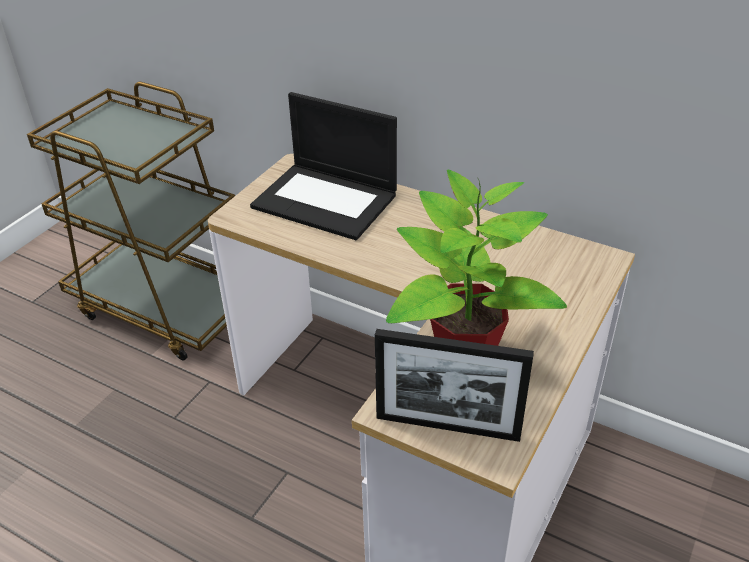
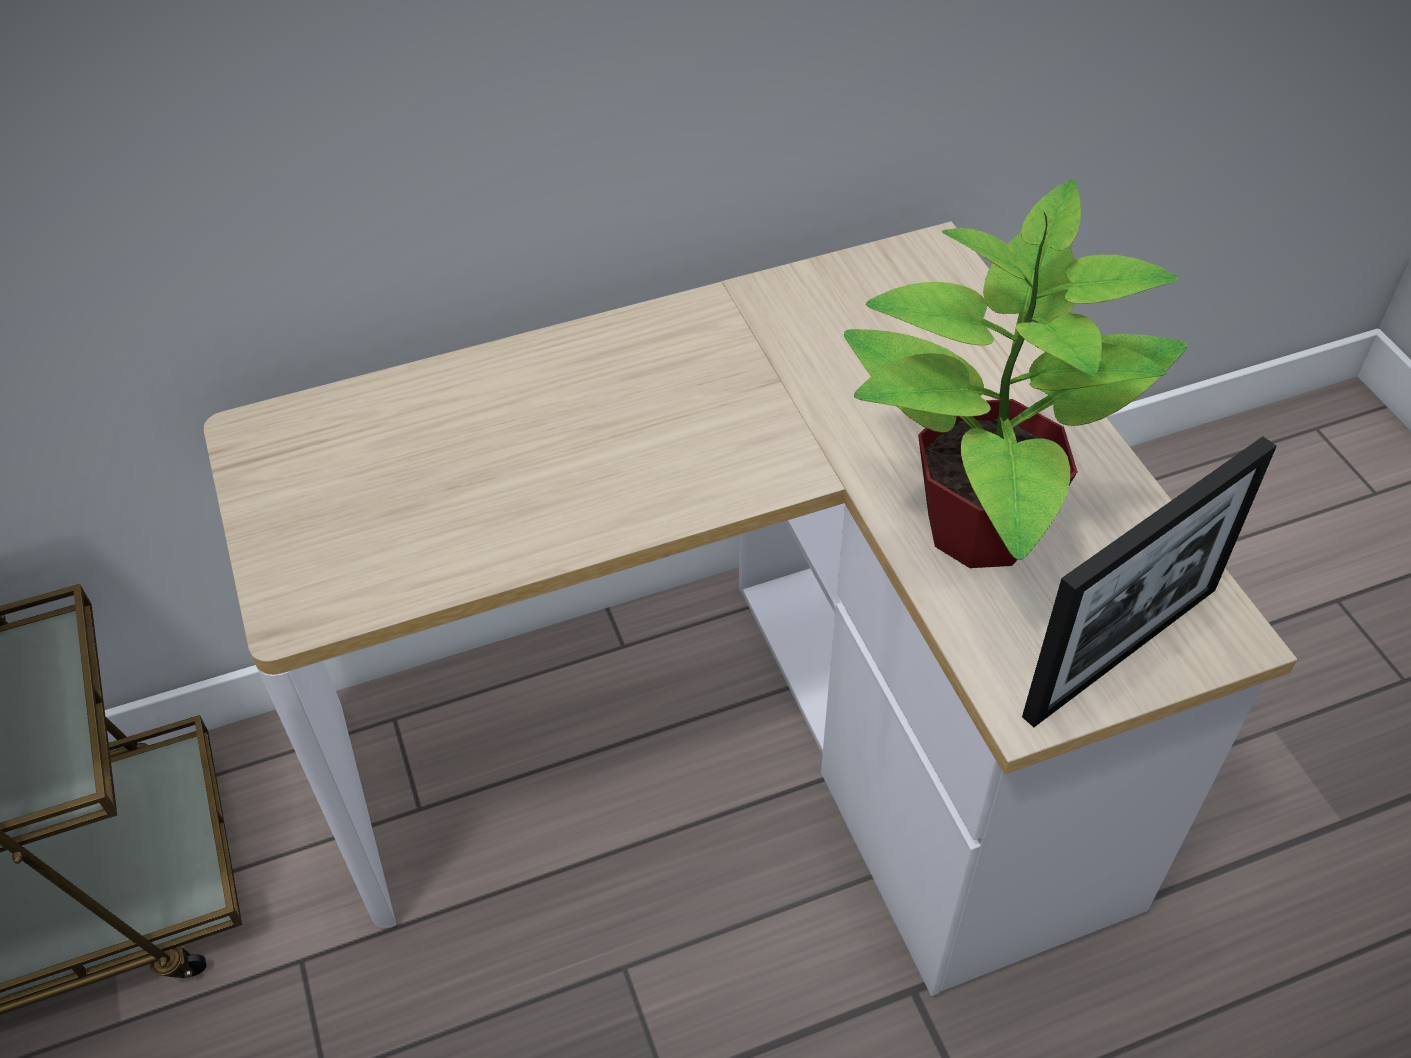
camera: 50 degrees left, 10 degrees up
laptop [250,92,397,240] -> none

